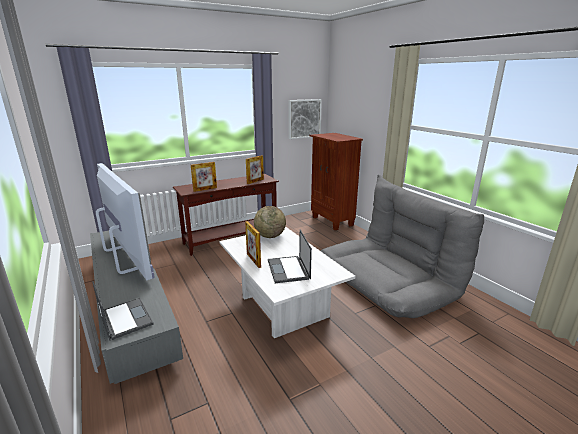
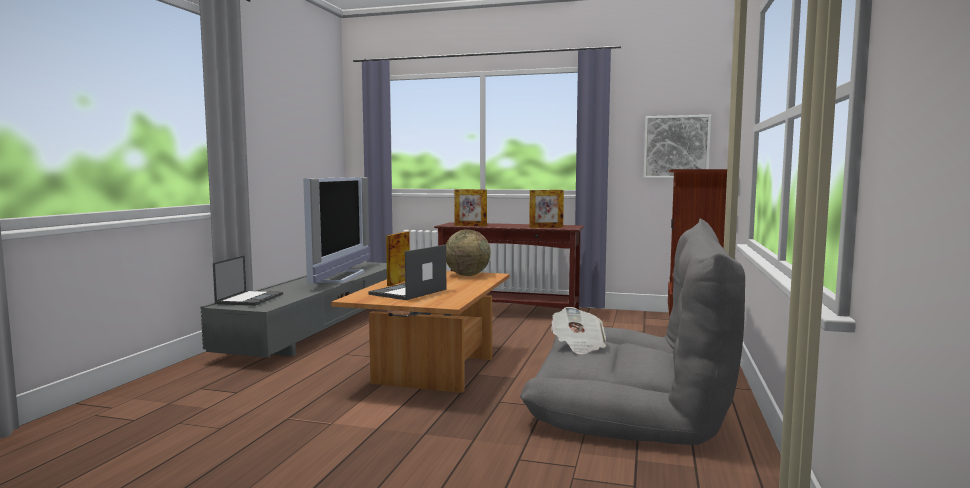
camera: 45 degrees right, 15 degrees down
white coffee table [219,226,355,338] -> brown coffee table [331,271,510,393]
none -> newspaper [551,307,606,354]

